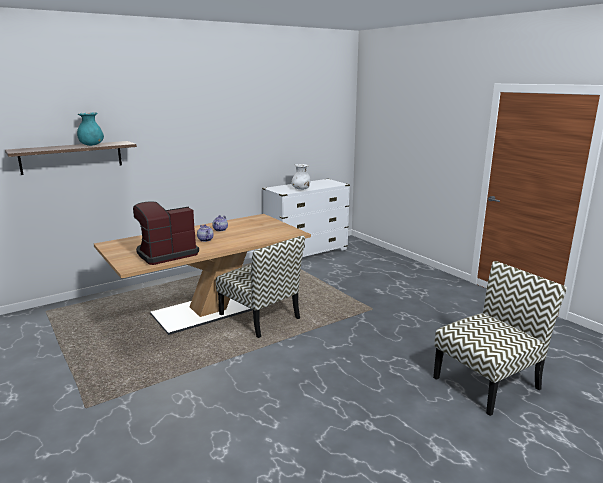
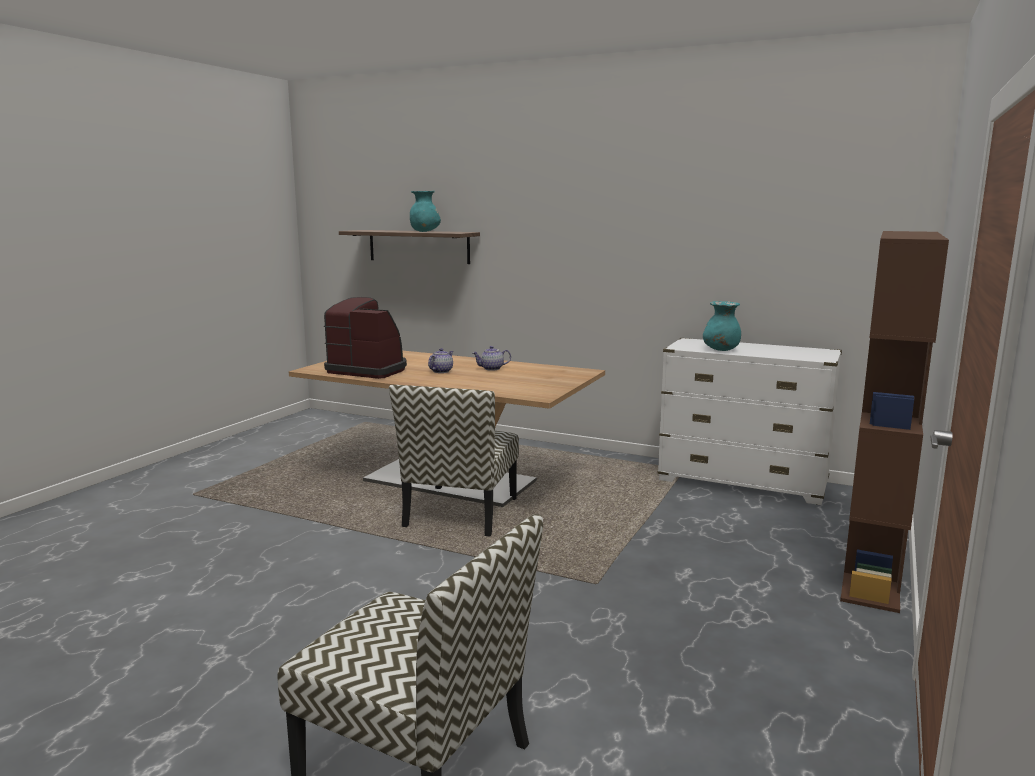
camera: 60 degrees right, 5 degrees down
white vase [291,164,310,190] -> turquoise vase [703,301,741,351]
none -> brown bookcase [840,231,949,613]

